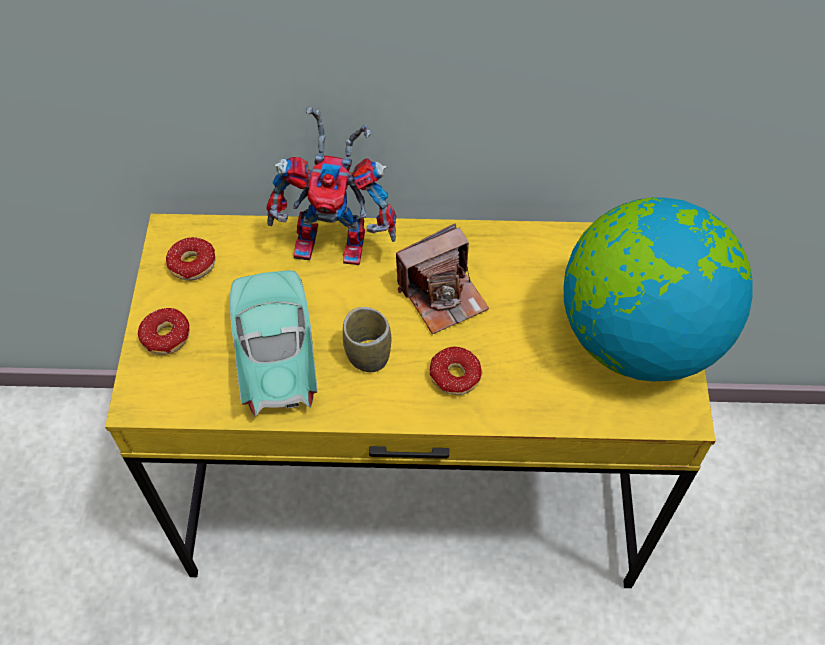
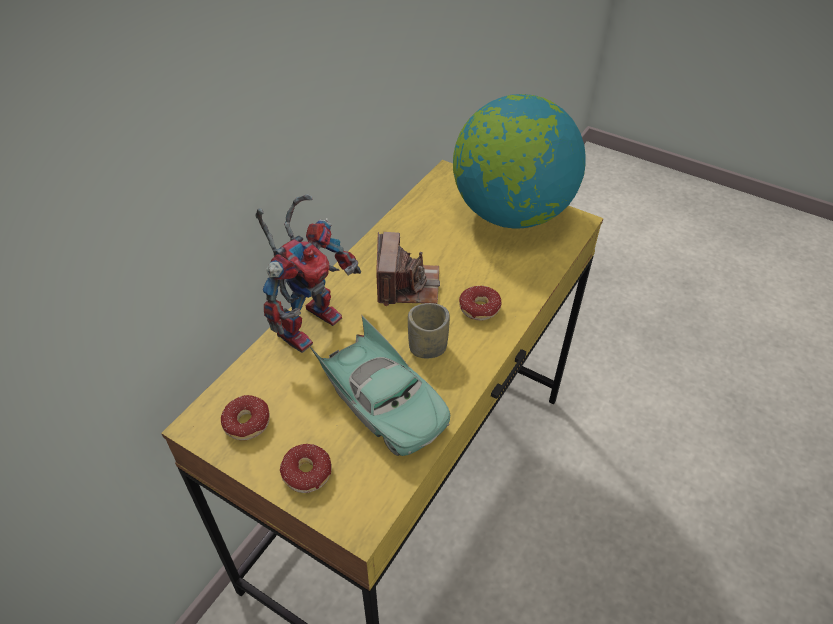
camera: 60 degrees left, 10 degrees down
turquoise toy car [230,270,318,417] -> turquoise toy car turned 150 degrees counterclockwise [310,316,450,456]

